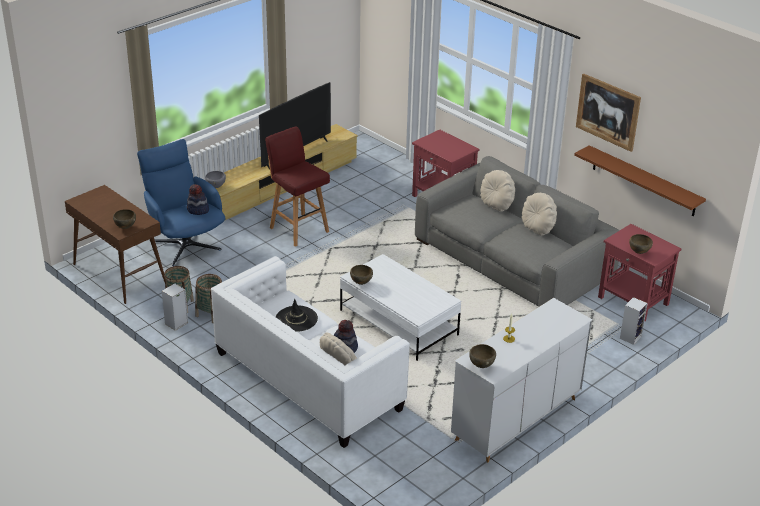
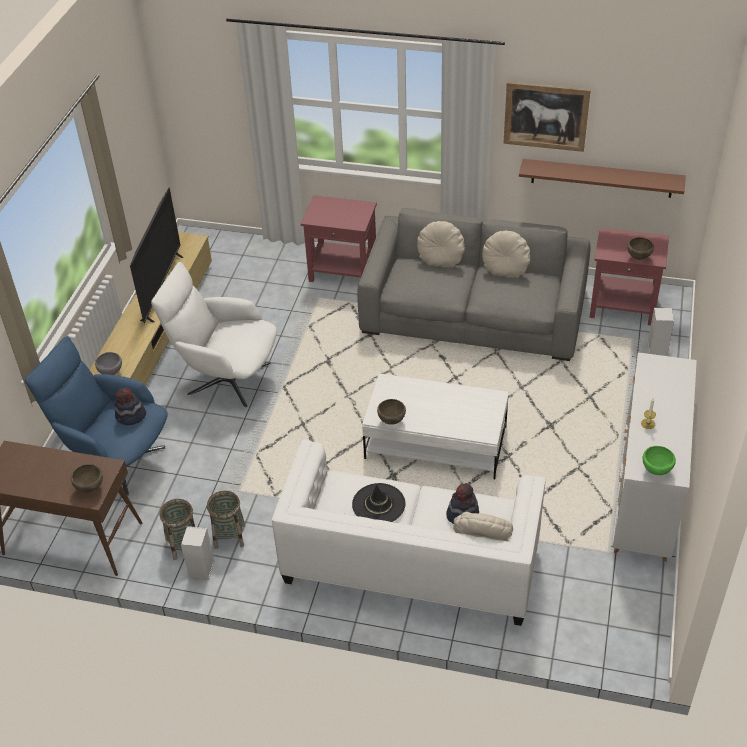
camera: 30 degrees left, 10 degrees up
red stool [265,126,330,247] -> white armchair [151,262,277,408]
brown bowl [469,344,496,368] -> green bowl [642,446,676,475]

